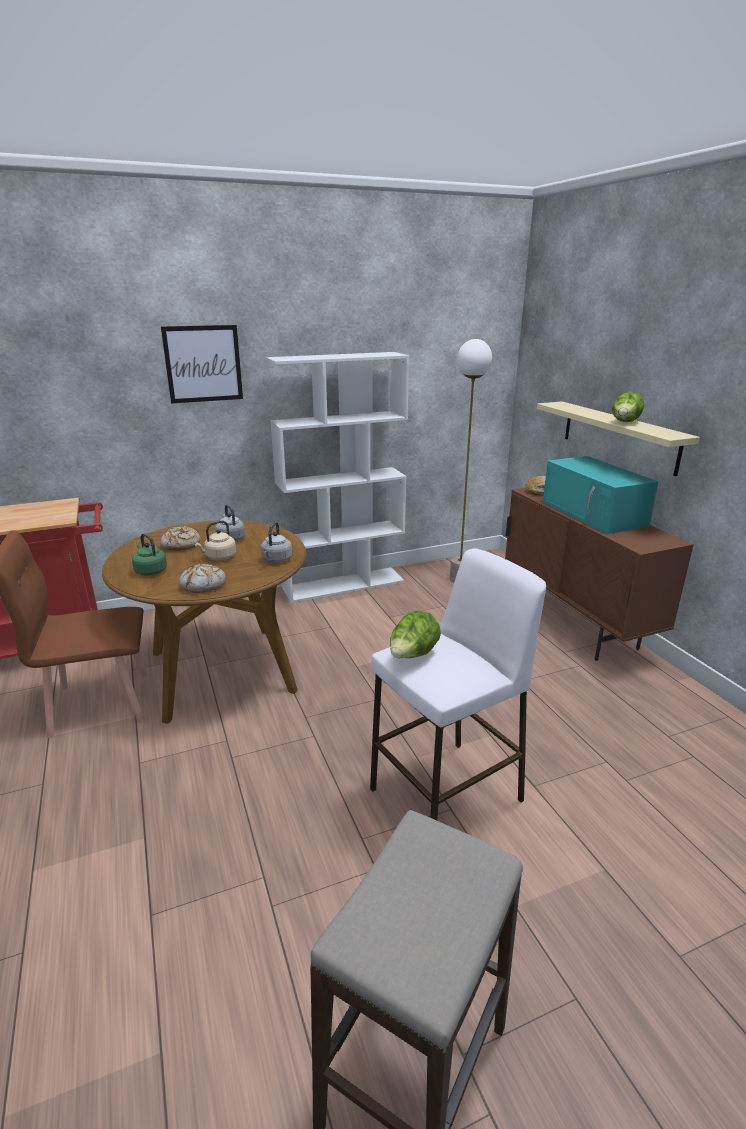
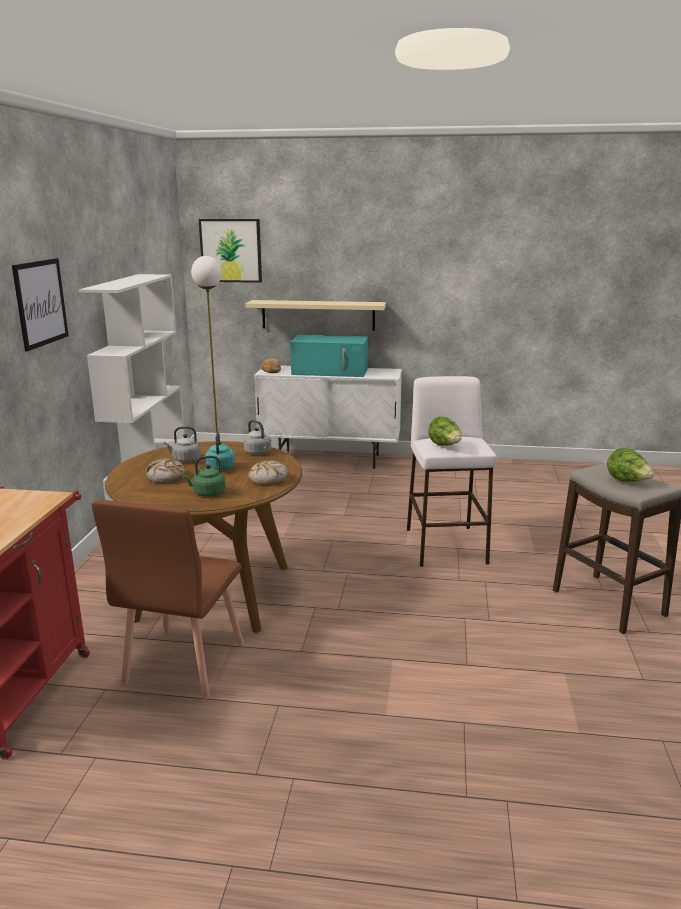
camera: 60 degrees left, 5 degrees down
beige kettle [195,520,236,560] -> turquoise kettle [205,432,235,470]
brown cabinet [505,488,694,661] -> white cabinet [254,365,402,469]
lettuce [612,391,644,422] -> lettuce moved to [607,448,654,482]
none -> picture [199,219,262,283]

